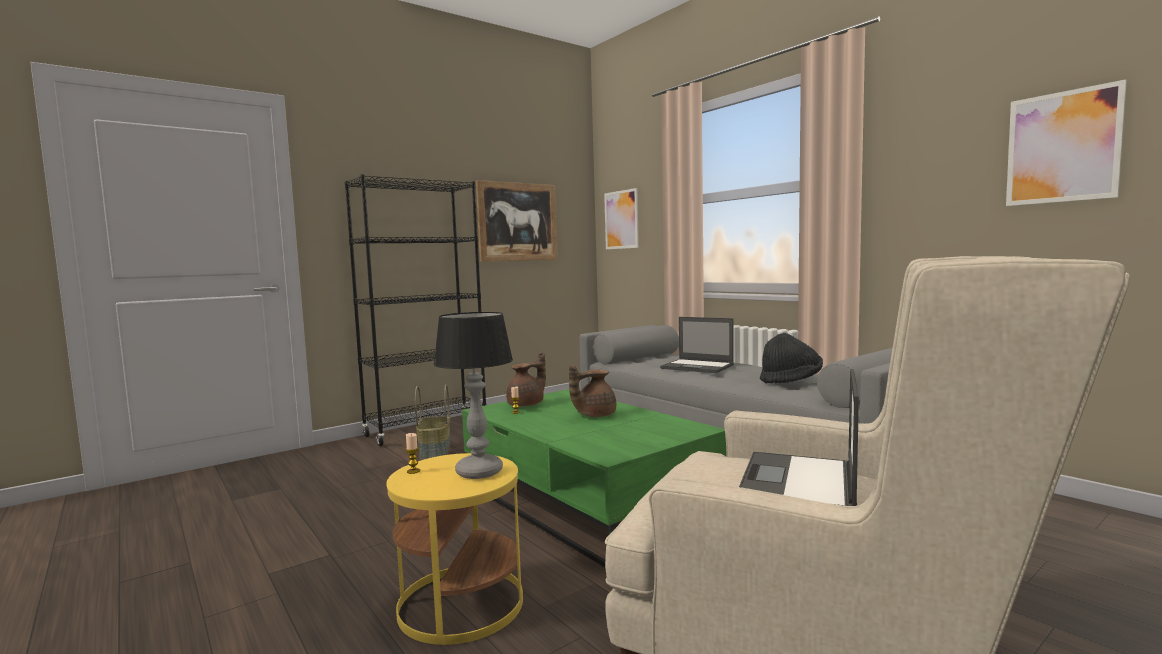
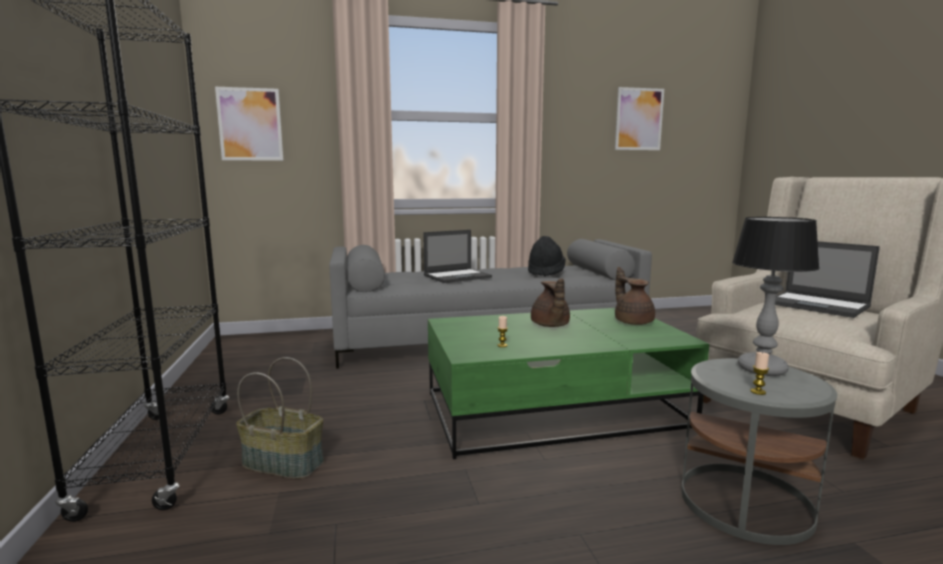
camera: 65 degrees left, 5 degrees up
yellow side table [386,453,523,645] -> grey side table [681,358,837,545]
picture [476,180,558,262] -> none
brown teapot [506,352,546,407] -> brown teapot moved to [615,267,655,325]

